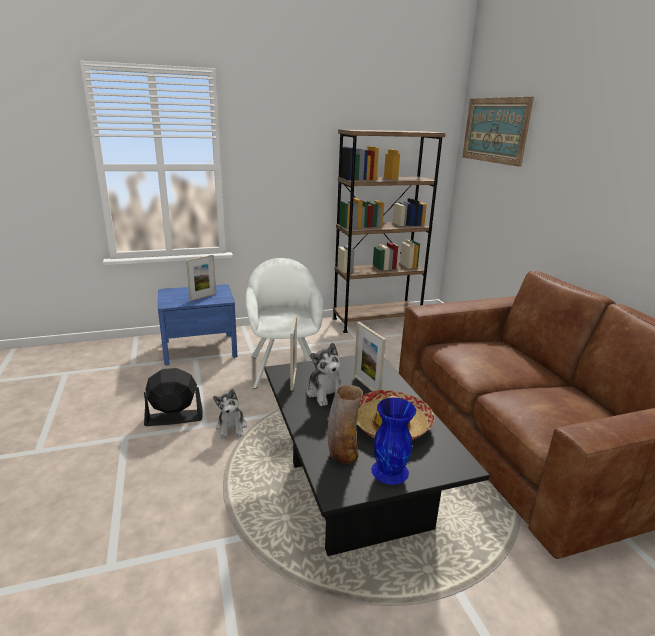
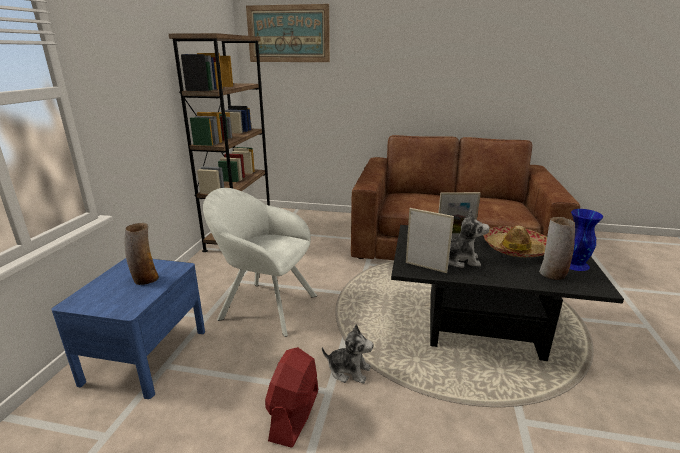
camera: 60 degrees left, 0 degrees up
black fan [144,368,203,426] -> red fan [265,347,318,448]
picture frame [186,255,216,301] -> vase [124,223,159,285]

